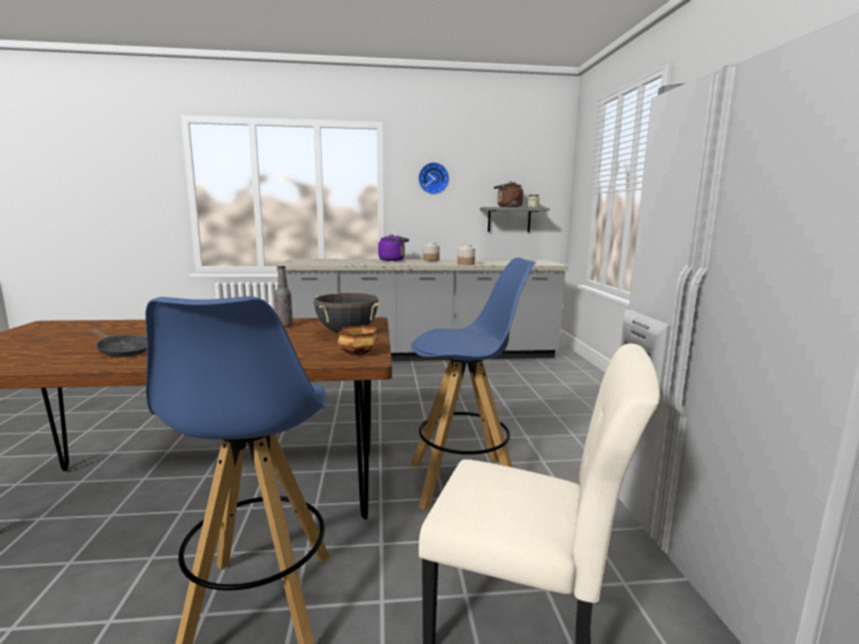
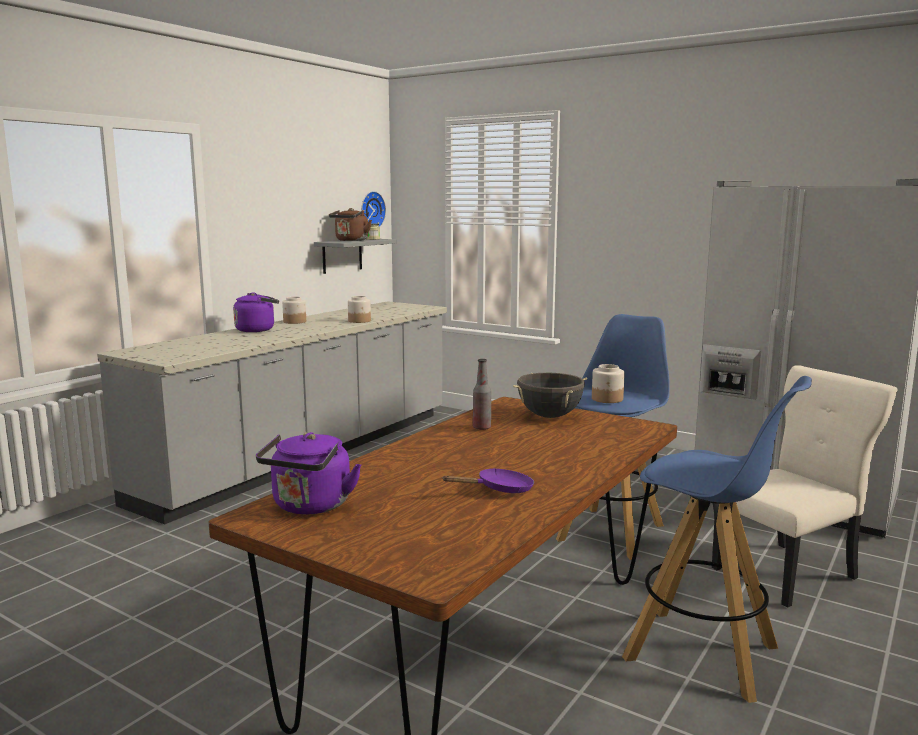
camera: 50 degrees left, 0 degrees up
black frying pan [89,327,147,357] -> purple frying pan [443,468,534,493]
bowl [338,325,378,356] -> none
wall clock [418,162,449,195] -> wall clock moved to [361,191,386,227]
none -> purple kettle [256,432,361,515]
none -> jar [592,364,625,403]

